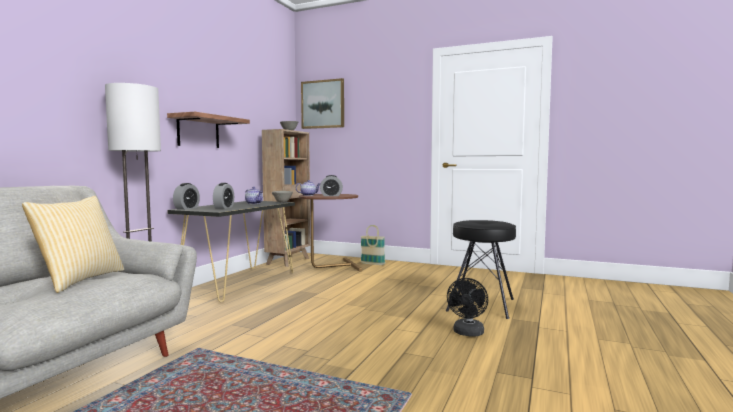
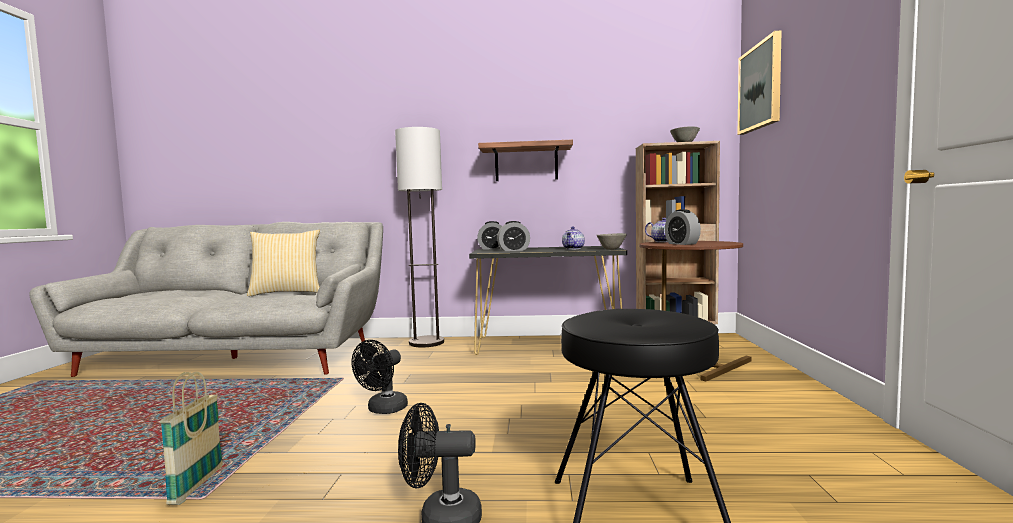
camera: 70 degrees right, 0 degrees up
basket [361,225,385,265] -> basket moved to [160,372,223,505]
none -> black fan [351,340,408,414]

